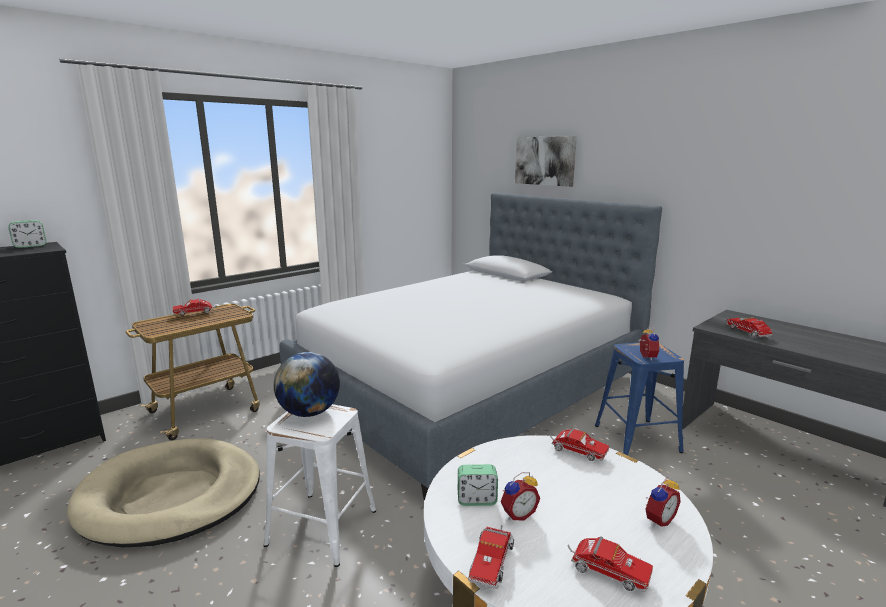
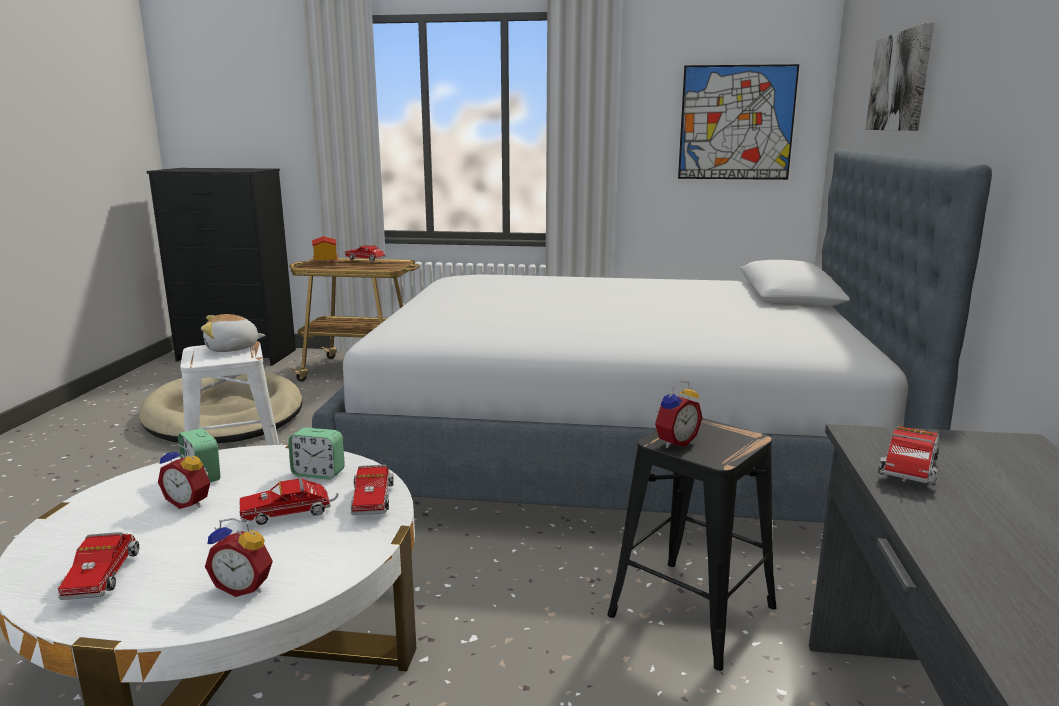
camera: 50 degrees right, 0 degrees up
alarm clock [8,220,46,248] -> alarm clock moved to [288,427,345,479]
globe [274,352,340,417] -> plush toy [201,314,266,352]
toy truck [468,525,514,589] -> toy truck moved to [239,477,338,525]
blue stool [595,343,684,455] -> black stool [607,418,776,671]
none -> toy house [312,236,338,265]
none -> picture [678,64,799,180]

